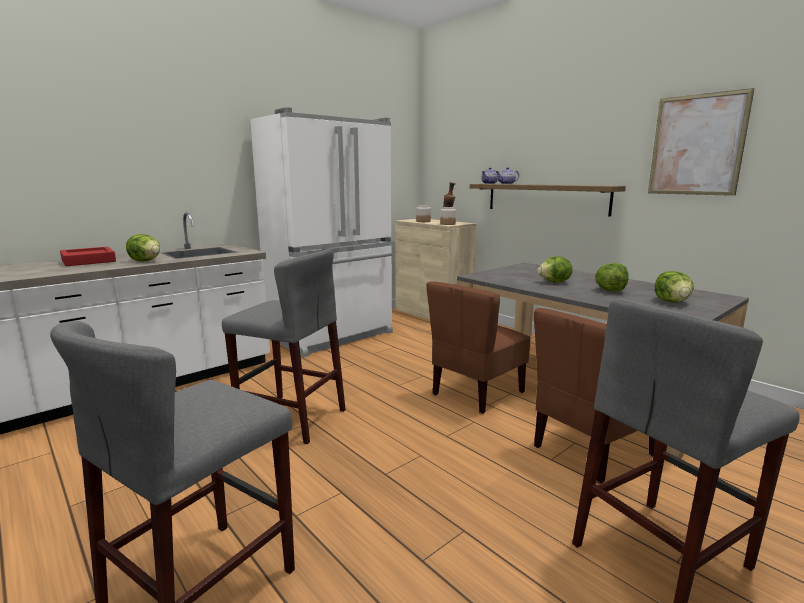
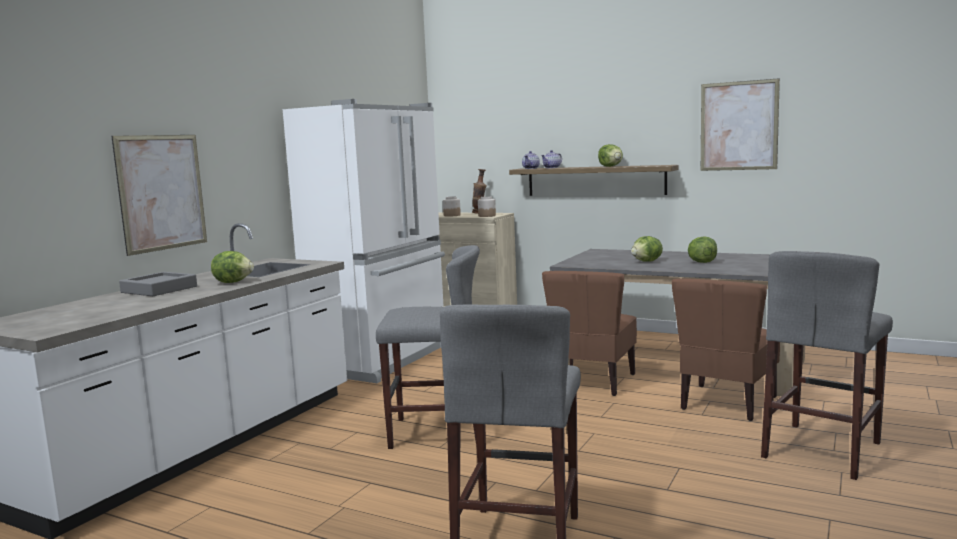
camera: 20 degrees left, 5 degrees down
red tray [60,247,116,266] -> grey tray [119,272,197,296]
lettuce [655,271,694,303] -> lettuce moved to [598,144,623,167]
none -> picture [111,135,207,256]

